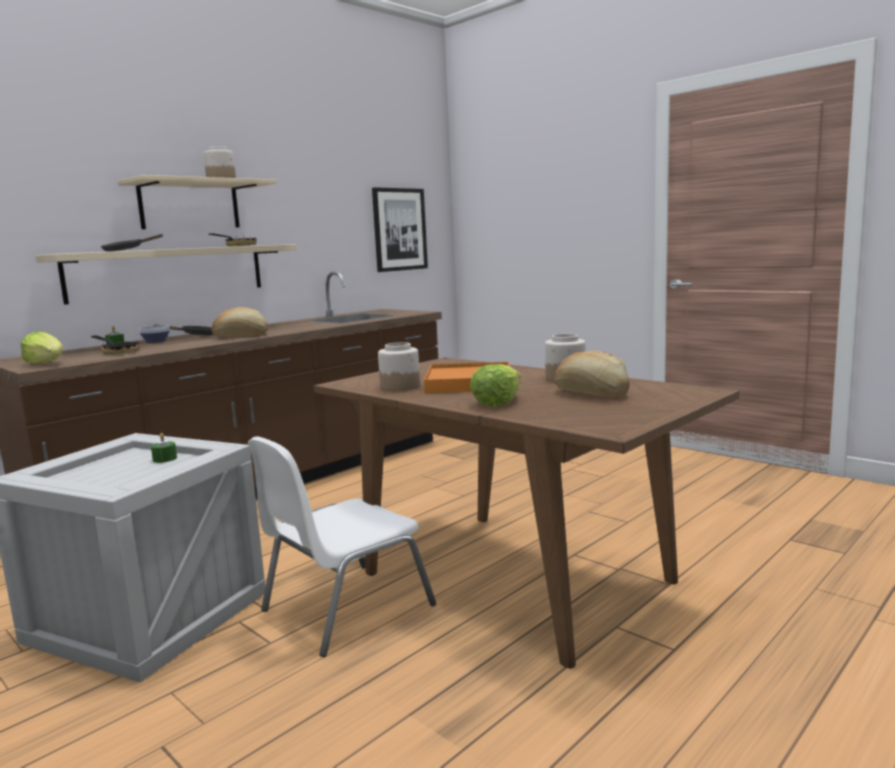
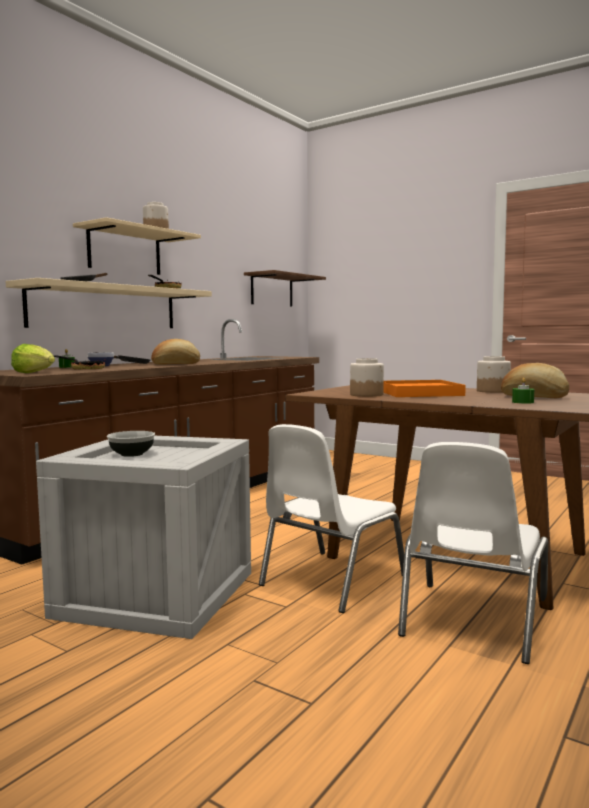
camera: 10 degrees left, 5 degrees down
green candle [151,433,177,463] -> green candle moved to [512,378,534,404]
picture [372,187,428,272] -> brown shelf [244,270,326,306]
lettuce [470,364,521,407] -> none
none -> bowl [107,431,155,457]
none -> white chair [398,442,548,664]

